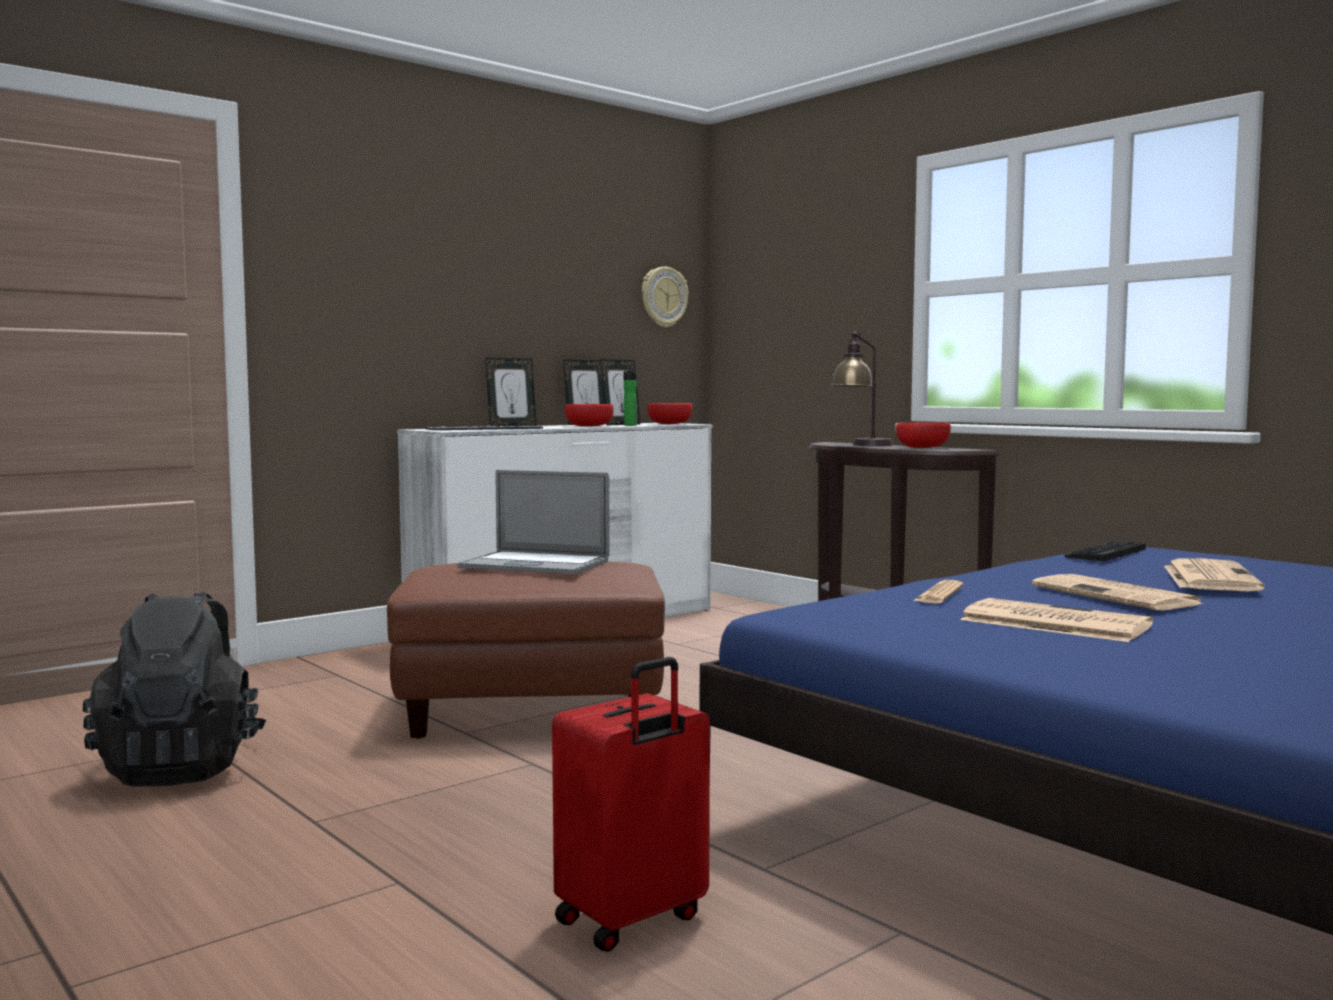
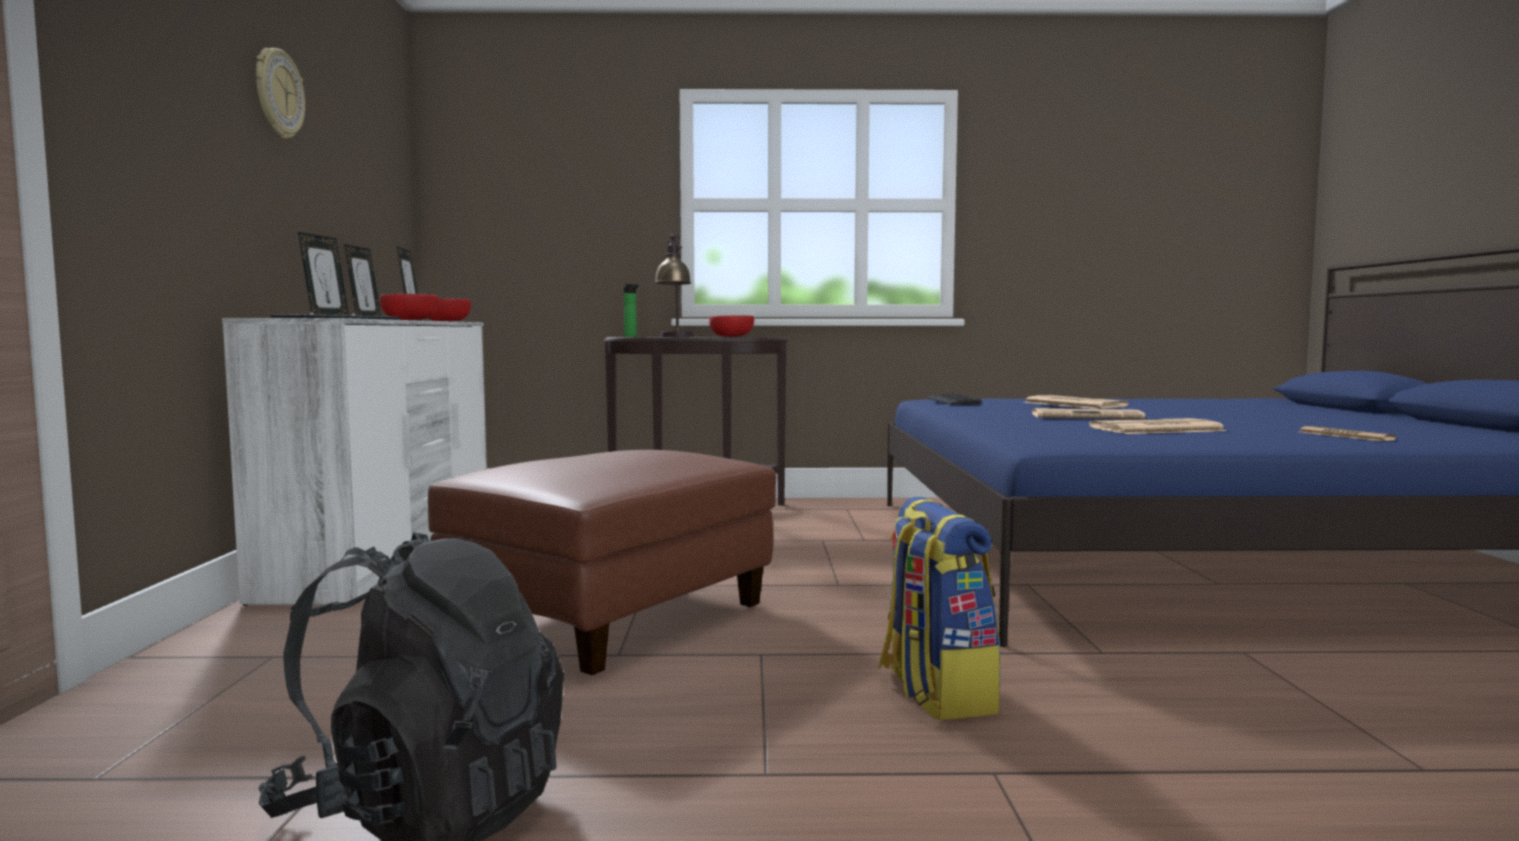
camera: 50 degrees left, 0 degrees up
laptop [457,470,610,575] -> none
red suitcase [552,657,710,952] -> none
bottle [624,370,637,426] -> bottle moved to [624,284,639,337]
wall clock [642,267,689,328] -> wall clock moved to [256,48,305,139]
newspaper [913,580,964,604] -> newspaper moved to [1300,426,1396,441]
none -> backpack [878,497,1001,720]

